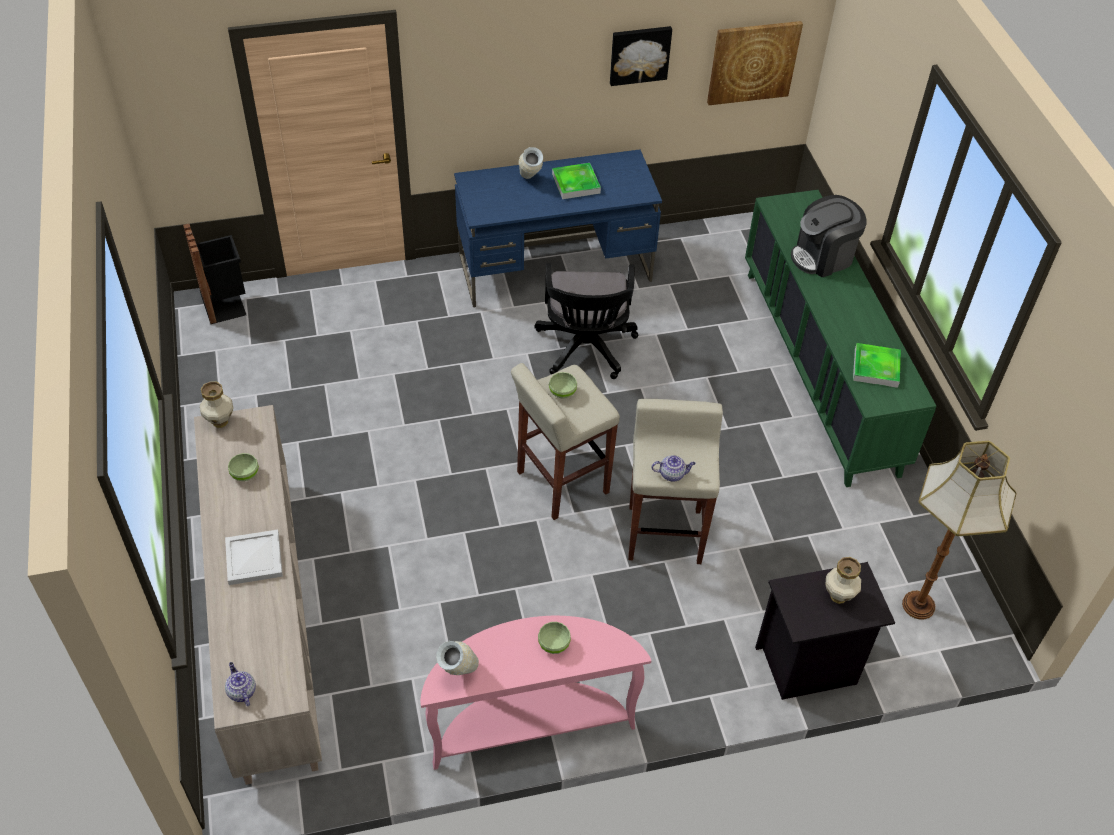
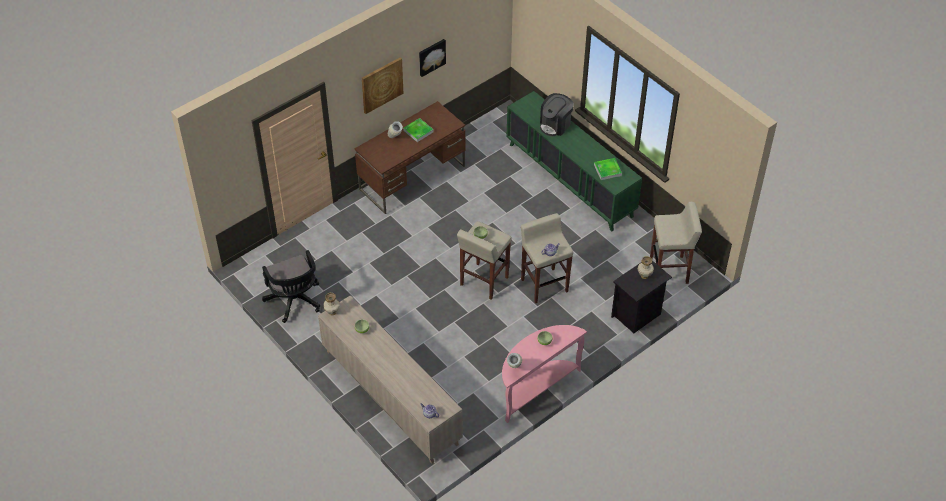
camera: 25 degrees left, 0 degrees up
black trash can [183,224,246,324] -> none
white tray [225,530,283,585] -> none
blue desk [454,149,662,307] -> brown desk [355,101,465,214]
black office chair [534,263,638,379] -> black office chair moved to [262,250,320,323]
picture [707,21,803,105] -> picture moved to [362,57,403,114]
floor lamp [902,441,1017,620] -> beige stool [650,202,702,284]

